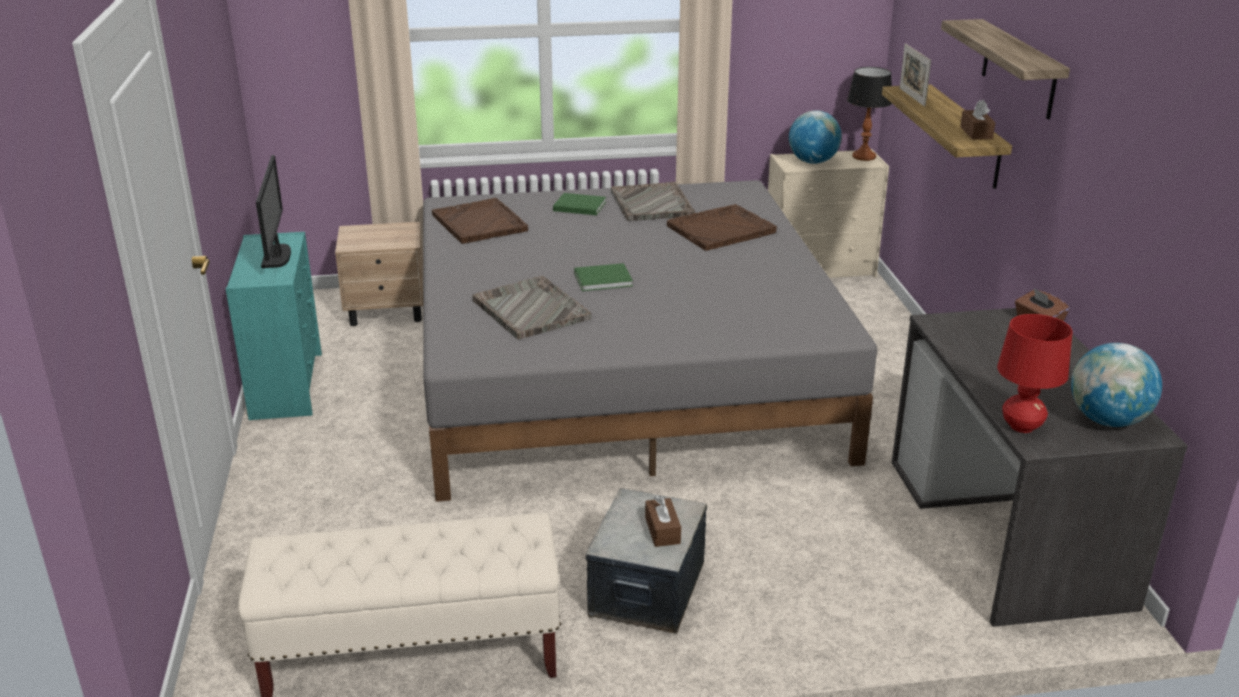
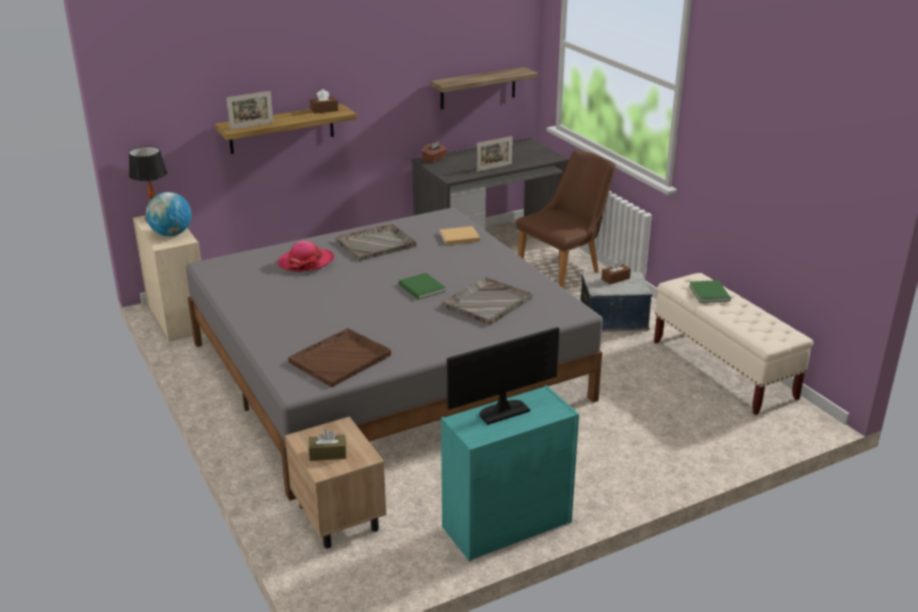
camera: 110 degrees left, 0 degrees up
green book [553,193,606,215] -> green book moved to [689,280,731,303]
grey tray [611,182,695,221] -> grey tray moved to [336,223,417,261]
brown tray [667,204,777,251] -> hat [277,241,334,272]
shelf [941,19,1070,119] -> shelf moved to [430,67,537,109]
red table lamp [997,314,1073,433] -> none
globe [1071,343,1162,427] -> none
none -> brown tissue box [309,430,346,461]
none -> beige book [439,226,480,245]
none -> picture frame [477,136,513,172]
none -> brown chair [516,150,616,288]

